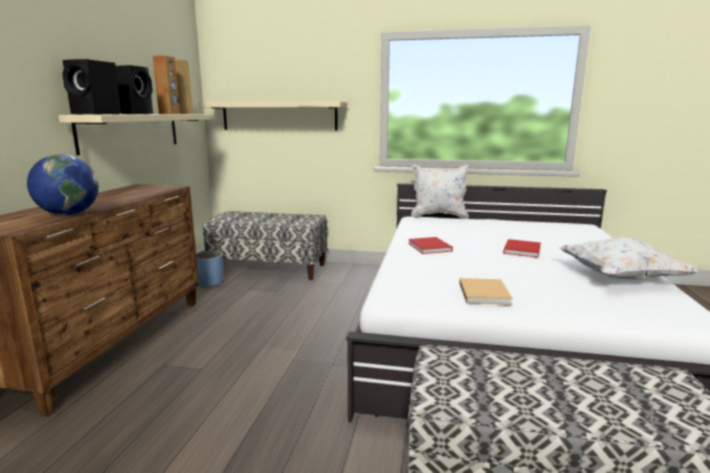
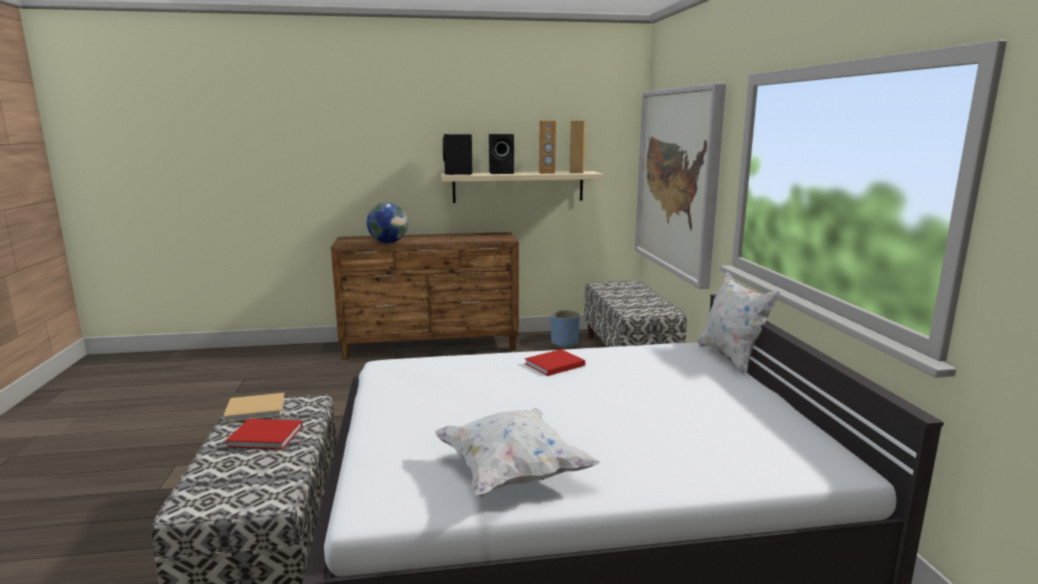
camera: 70 degrees right, 0 degrees up
beige shelf [198,101,347,130] -> picture [635,83,727,289]
beige book [459,278,513,305] -> beige book moved to [223,393,285,422]
red book [503,239,541,258] -> red book moved to [226,419,303,449]

